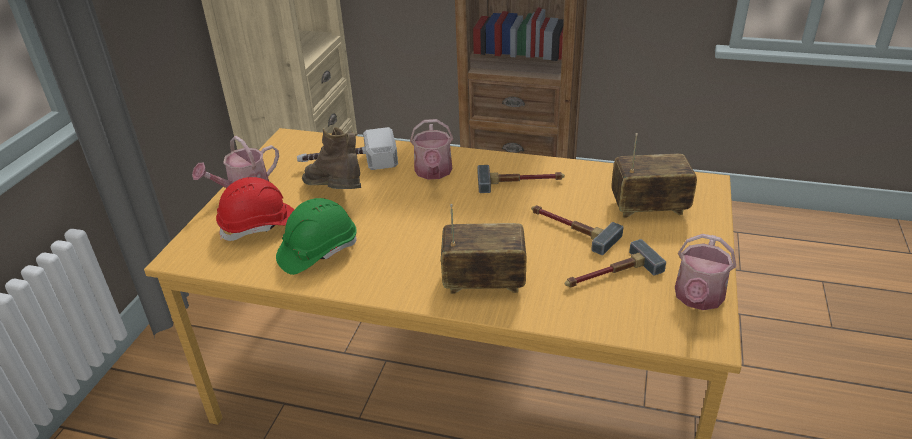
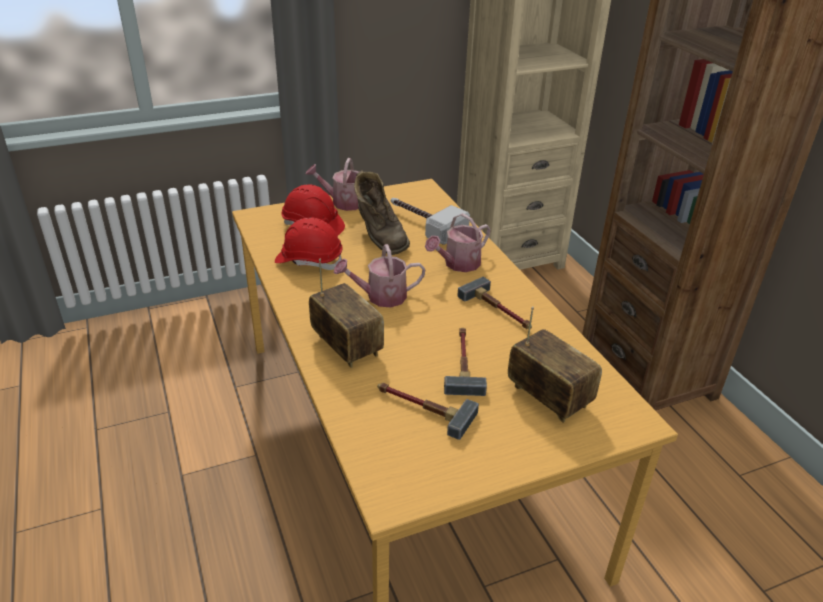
camera: 50 degrees right, 0 degrees up
green hard hat [276,198,357,275] -> red hard hat [275,217,343,270]
brown boot [302,127,361,189] -> brown boot turned 135 degrees clockwise [354,170,410,255]
watering can [675,234,736,310] -> watering can moved to [334,244,425,307]

